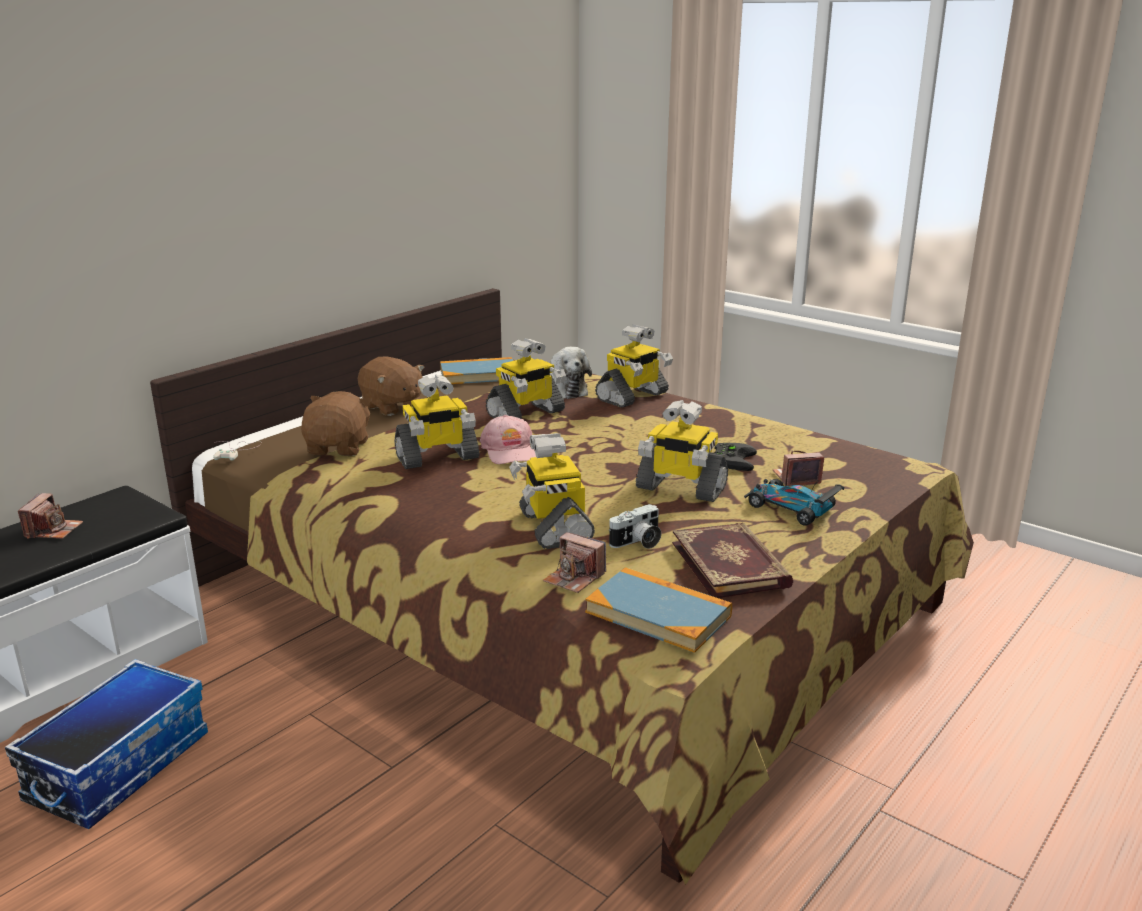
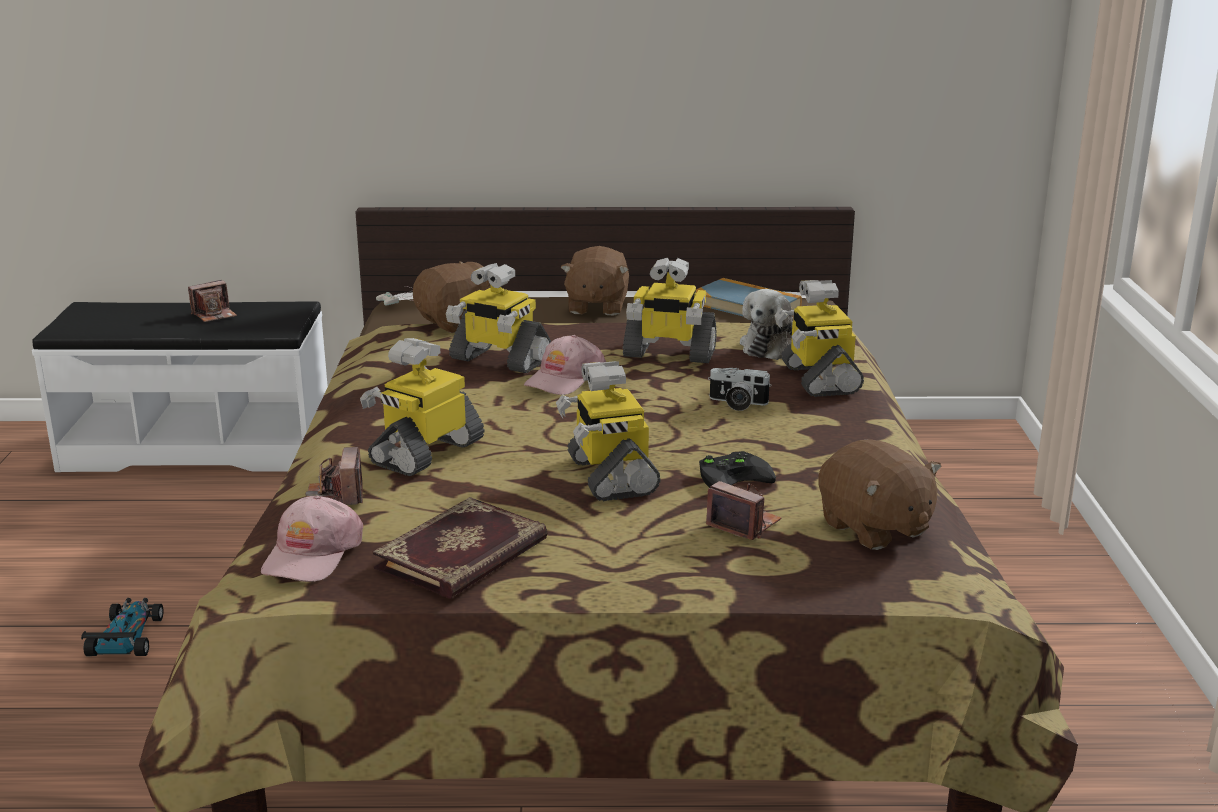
camera: 50 degrees right, 0 degrees up
storage box [5,659,208,829] -> none
book [585,567,732,653] -> pink cap [261,496,363,582]
toy robot [595,324,673,408] -> toy robot turned 75 degrees clockwise [775,280,864,397]
camera [609,504,661,549] -> camera moved to [708,368,772,411]
toy car [744,479,844,525] -> toy car moved to [81,598,163,656]
none -> brown plush toy [818,439,941,550]

